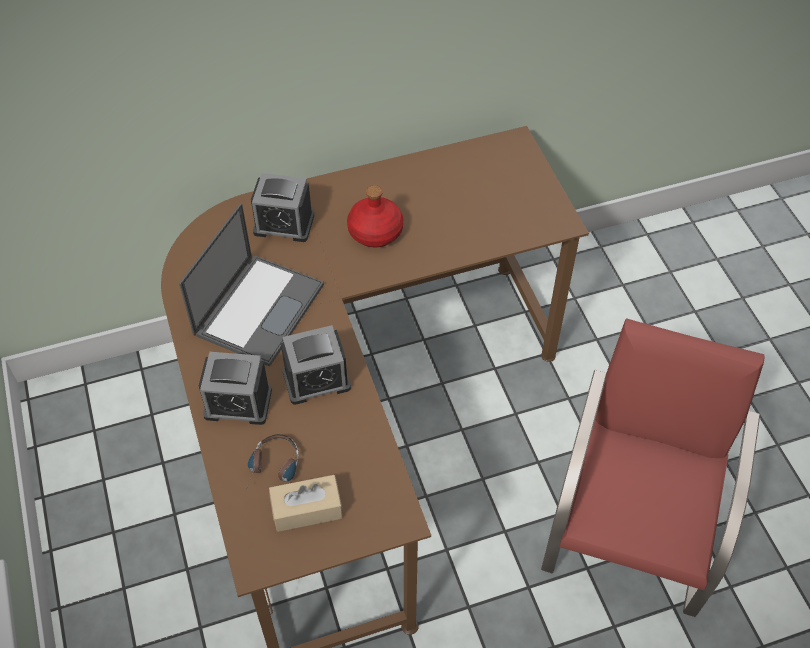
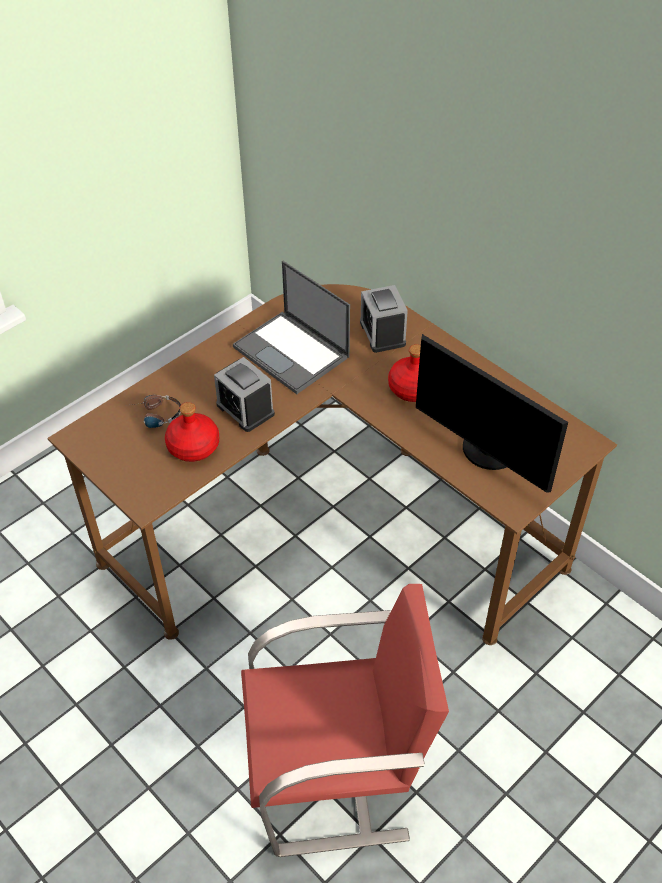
camera: 65 degrees right, 5 degrees down
laptop [179,203,324,367] -> laptop turned 45 degrees clockwise [233,261,350,394]
alarm clock [199,352,272,425] -> none
beige tissue box [269,475,343,532] -> none
none -> red bottle [165,402,219,462]
none -> monitor [416,334,568,492]

